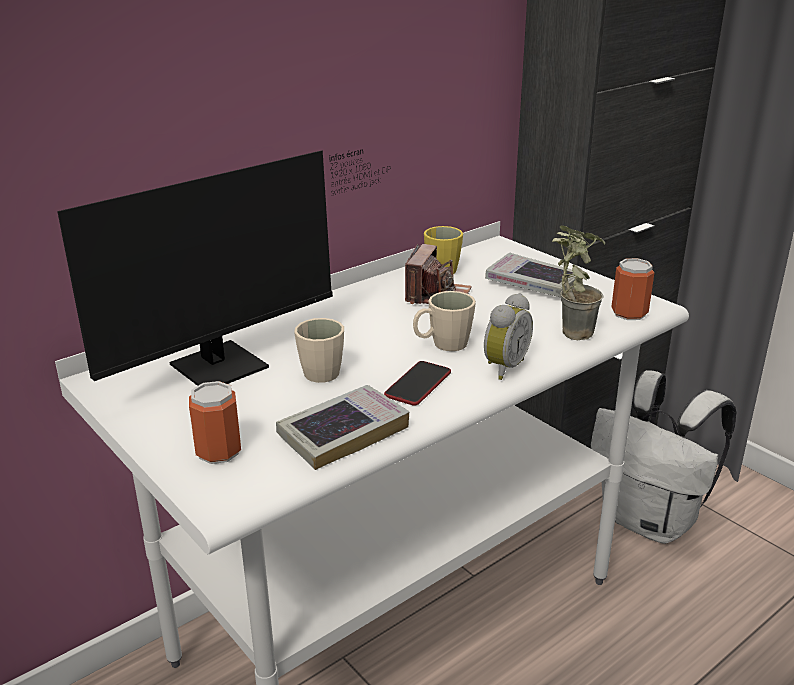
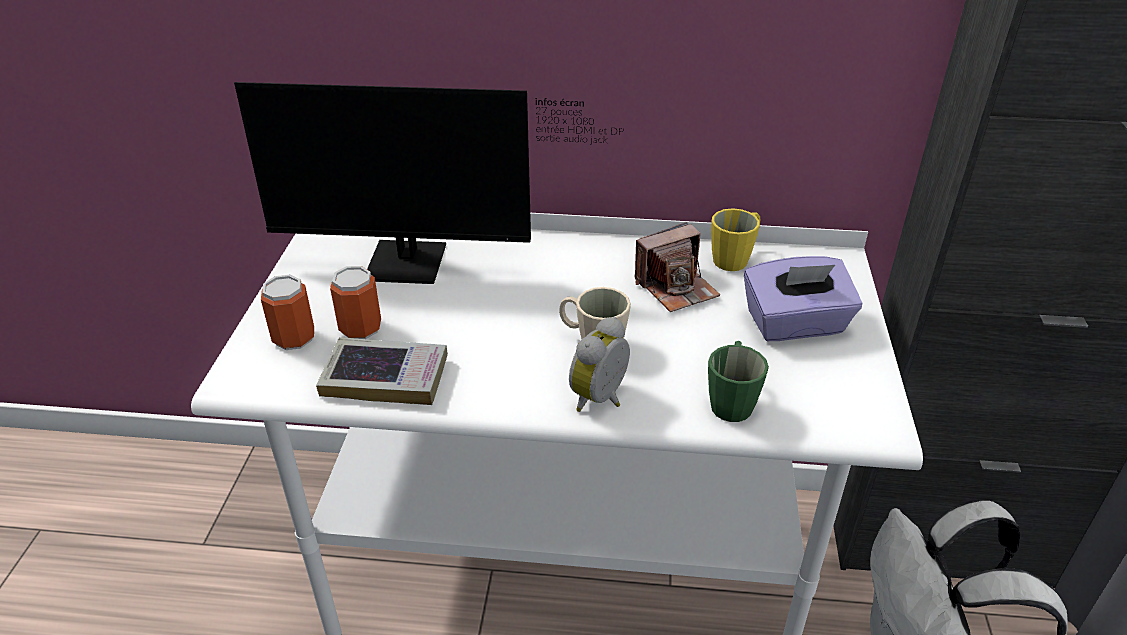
camera: 45 degrees right, 10 degrees up
beige mug [294,318,344,383] -> none
phone [384,361,451,406] -> none
alarm clock [484,293,533,380] -> alarm clock turned 135 degrees clockwise [569,317,630,412]
book [485,253,583,297] -> purple tissue box [744,256,862,341]
potted plant [552,225,605,340] -> green mug [708,341,769,422]
can [611,258,655,320] -> can moved to [330,266,381,339]

